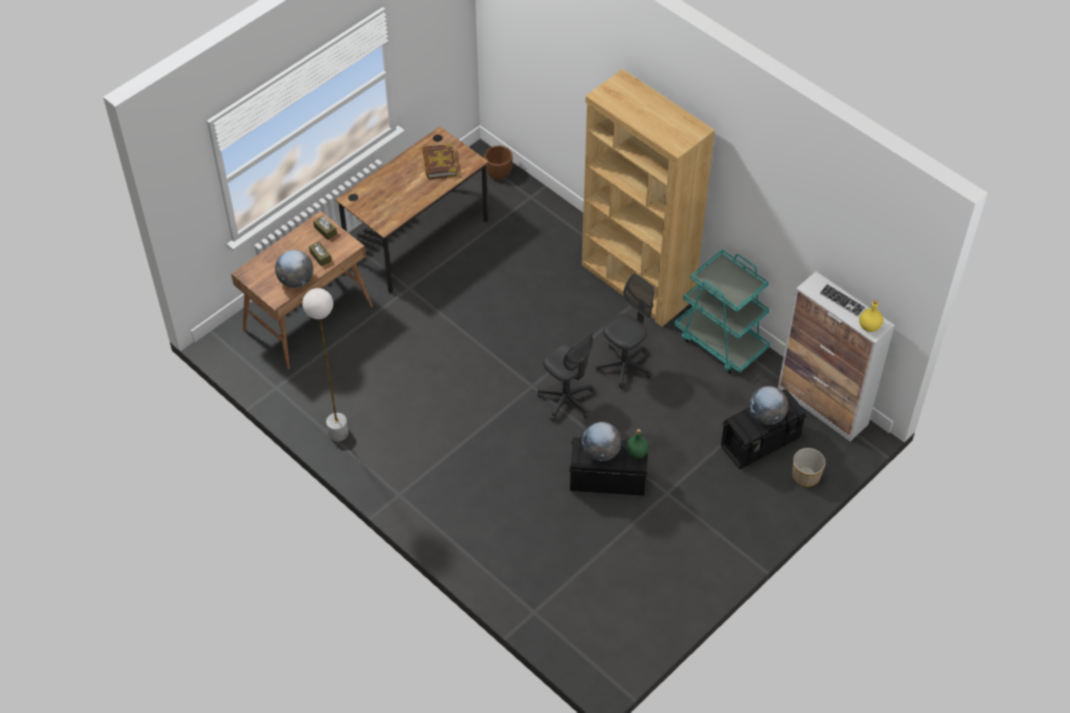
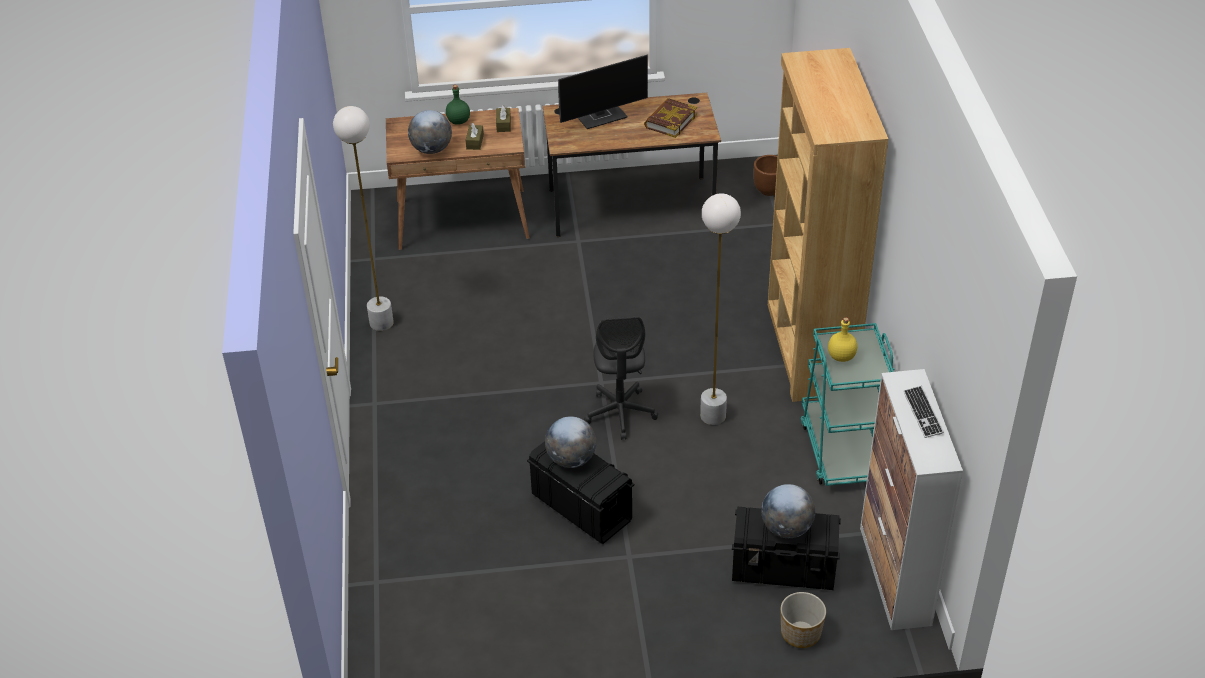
camera: 40 degrees right, 10 degrees down
grey office chair [596,273,654,389] -> white floor lamp [700,193,741,425]
green bottle [626,429,649,459] -> green bottle moved to [446,85,470,125]
yellow bottle [859,300,883,332] -> yellow bottle moved to [828,317,857,362]
none -> monitor [558,55,648,129]

